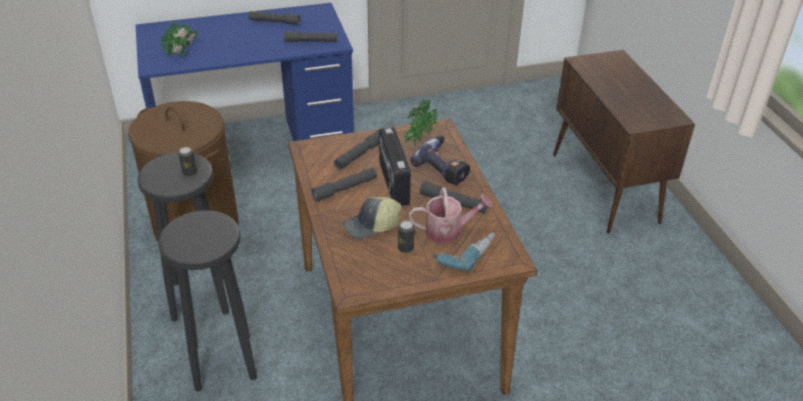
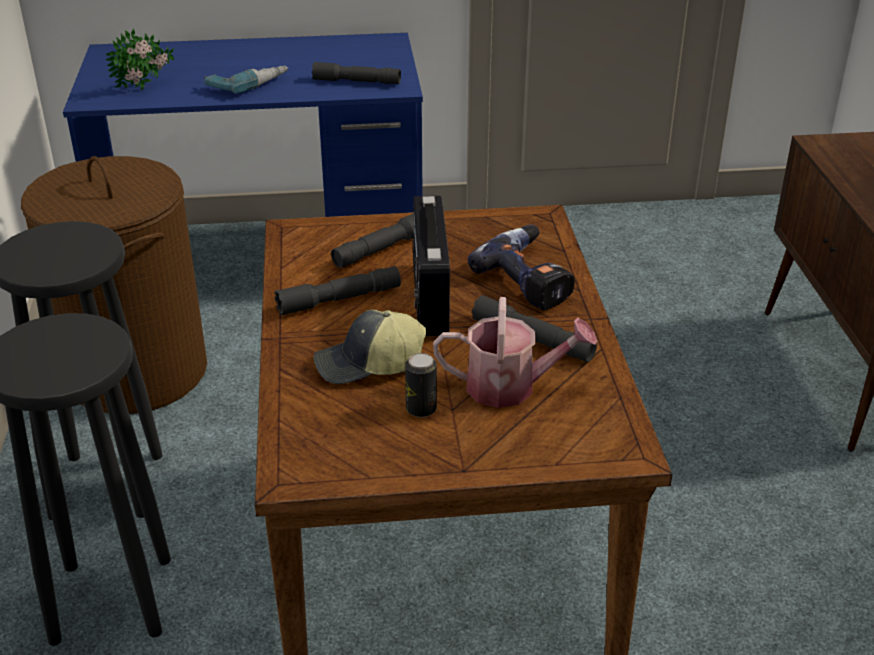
camera: 10 degrees right, 5 degrees down
can [178,147,197,177] -> none
grey flashlight [248,11,300,25] -> none
potted plant [404,99,438,147] -> none
power drill [433,233,495,272] -> power drill moved to [204,66,288,93]

